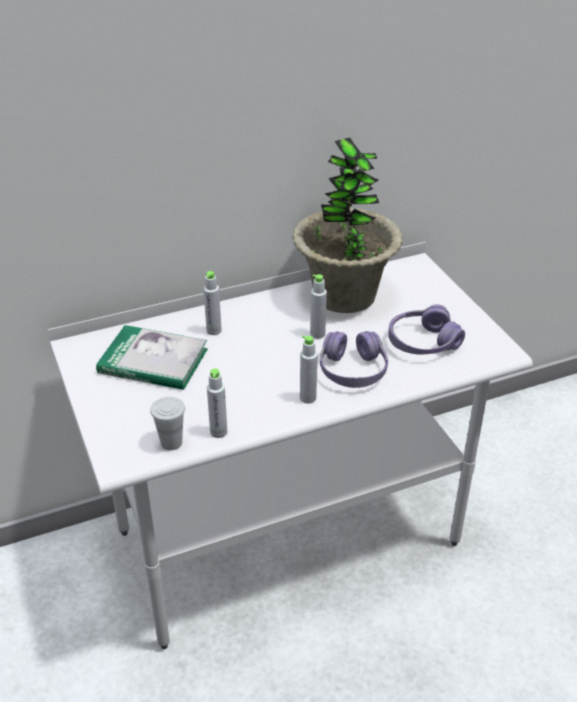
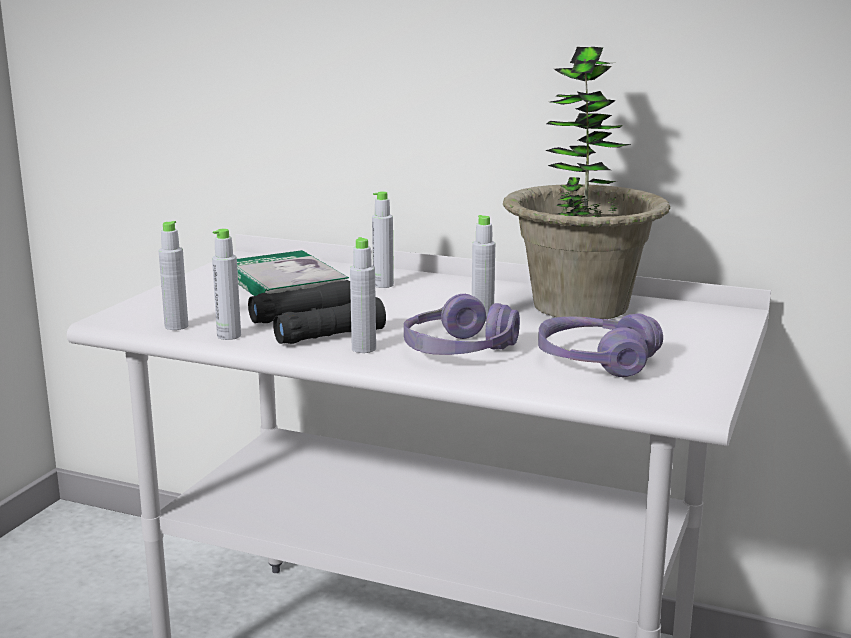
camera: 45 degrees right, 20 degrees down
white cup [150,397,185,450] -> grey bottle [159,221,188,330]
none -> black binoculars [248,280,386,344]

